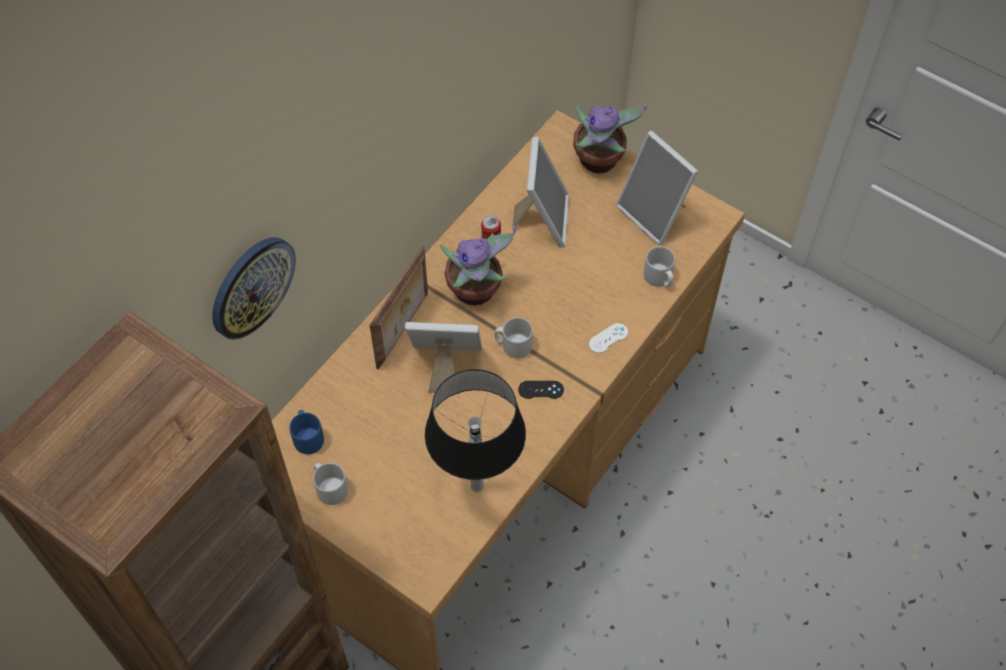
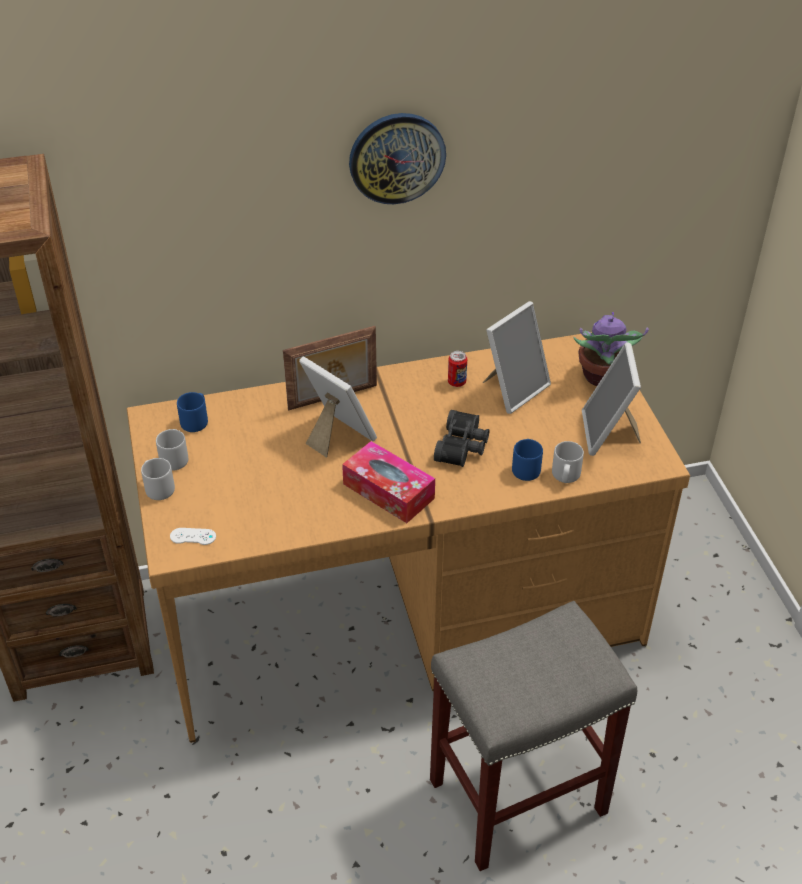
camera: 40 degrees right, 15 degrees down
wall clock [212,237,296,340] -> wall clock moved to [349,113,446,204]
black table lamp [425,369,526,492] -> none
potted plant [440,226,516,306] -> none
grey mug [495,317,533,358] -> grey mug moved to [141,458,175,500]
black game controller [518,381,564,399] -> tissue box [342,441,435,523]
white game controller [589,323,628,353] -> white game controller moved to [170,528,216,545]
none -> grey stool [430,601,637,871]
none -> black binoculars [434,410,490,467]
none -> blue mug [512,439,543,481]

